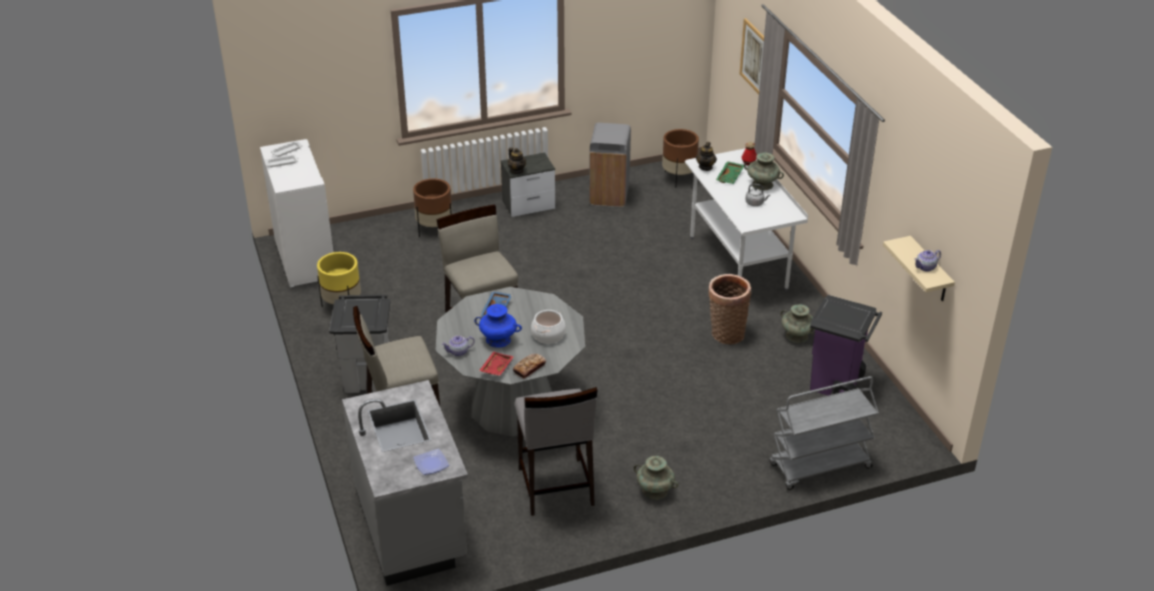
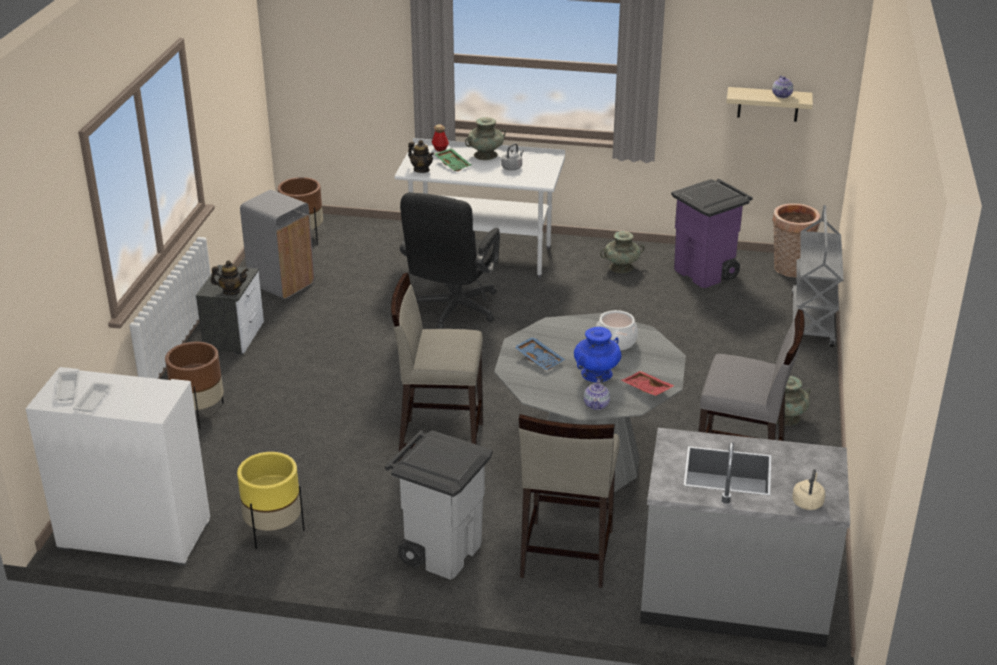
camera: 60 degrees left, 5 degrees down
plate [413,449,449,475] -> none
bread [513,354,546,379] -> none
basket [708,274,751,344] -> basket moved to [772,203,820,277]
picture [740,18,764,94] -> none
none -> black office chair [400,192,500,329]
none -> beige kettle [792,469,825,510]

